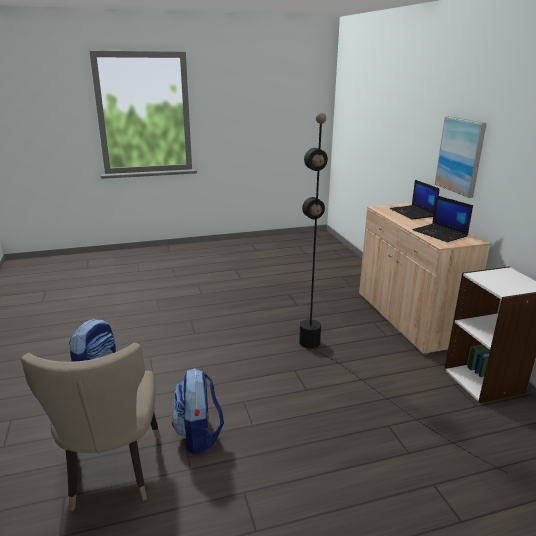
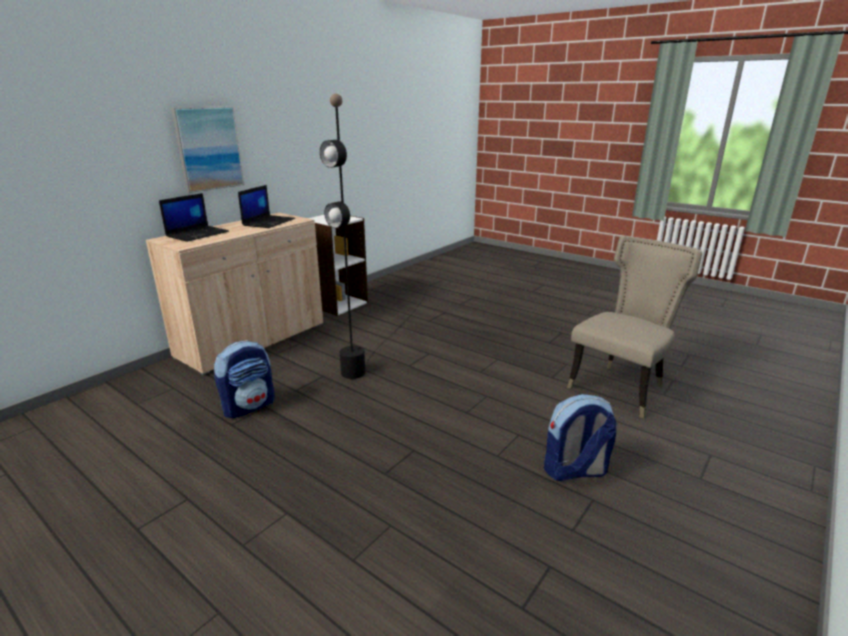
camera: 125 degrees left, 0 degrees up
backpack [172,368,224,454] -> backpack moved to [214,340,275,418]

